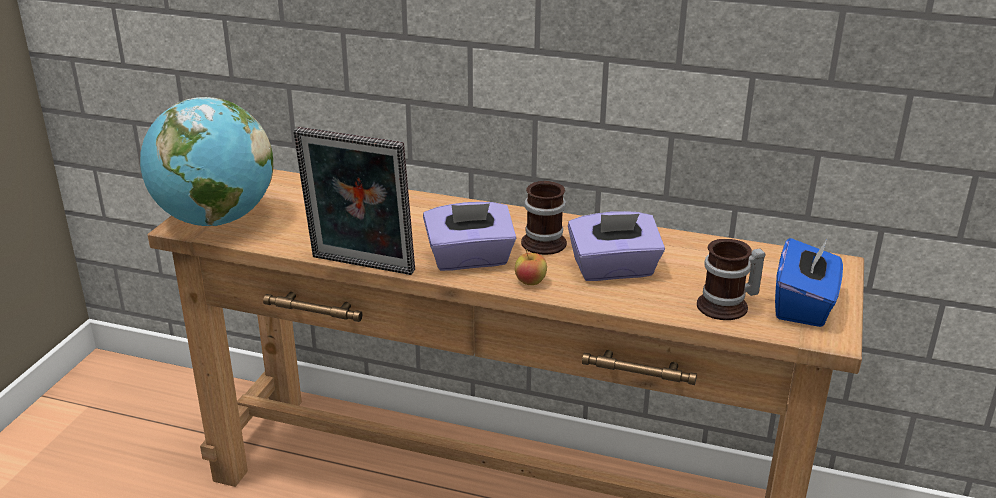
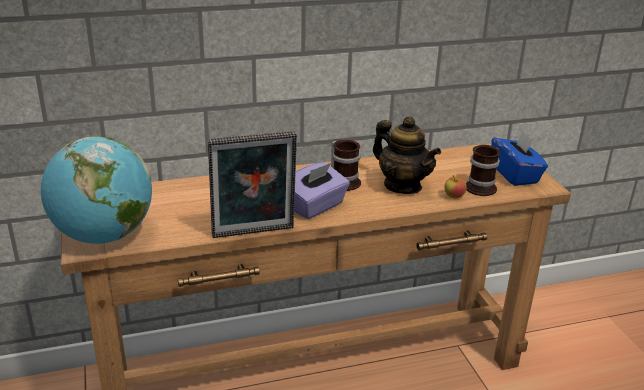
camera: 35 degrees left, 0 degrees up
apple [515,249,547,285] -> apple moved to [445,175,467,198]
purple tissue box [568,211,665,281] -> teapot [373,116,441,194]

